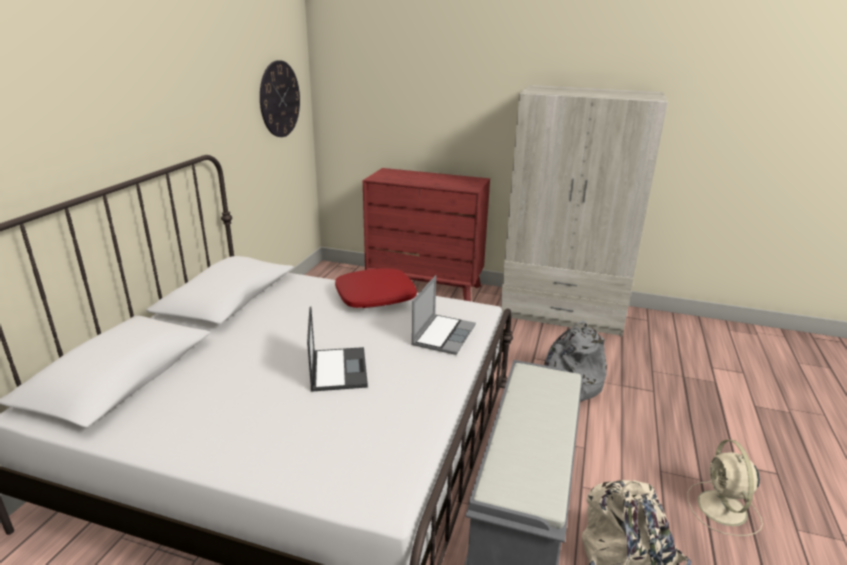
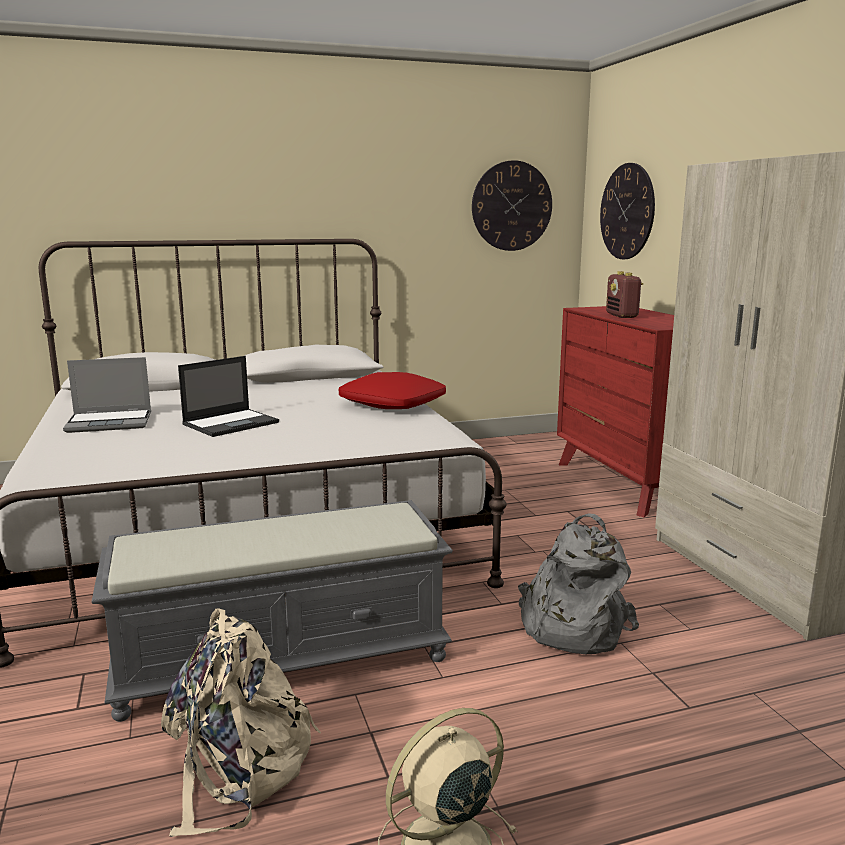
camera: 55 degrees right, 10 degrees down
laptop [411,275,476,355] -> laptop moved to [63,357,151,433]
none -> wall clock [600,163,655,259]
none -> radio [606,271,644,318]

